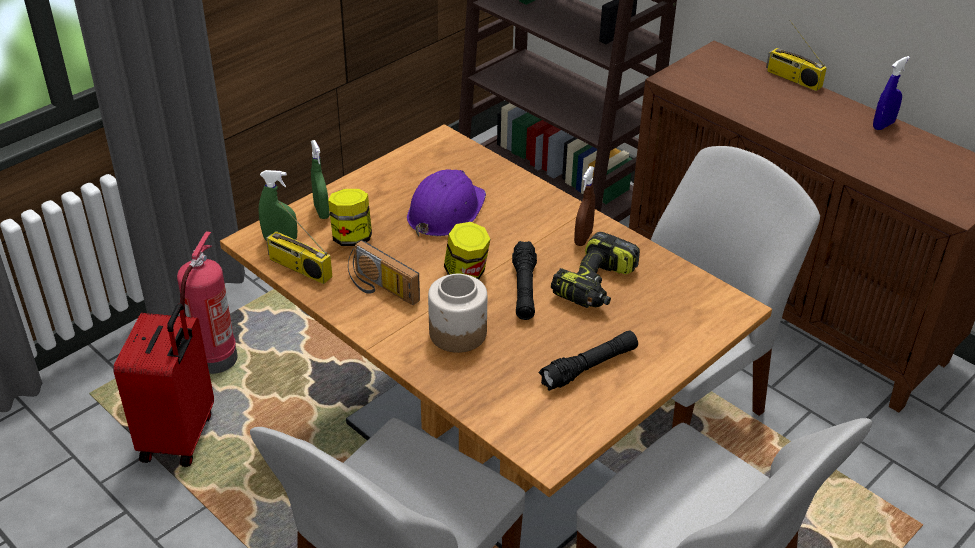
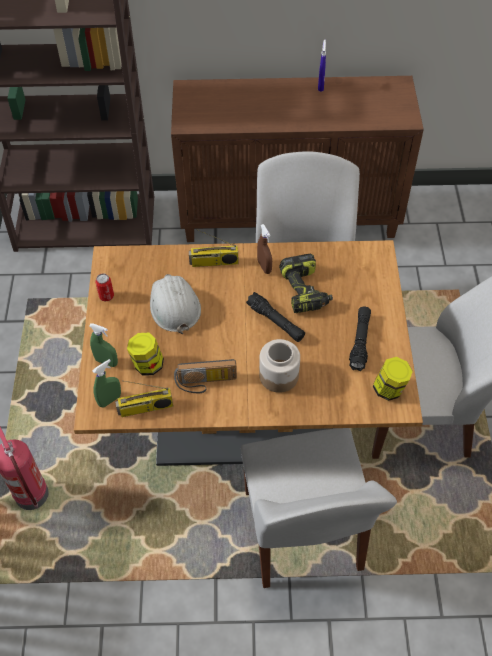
camera: 45 degrees left, 15 degrees up
red suitcase [113,304,214,467] -> none
purple hard hat [407,169,486,237] -> white hard hat [150,274,201,334]
jar [444,222,490,280] -> jar moved to [373,357,413,401]
radio [766,20,827,91] -> radio moved to [189,229,239,267]
none -> can [95,273,114,301]

